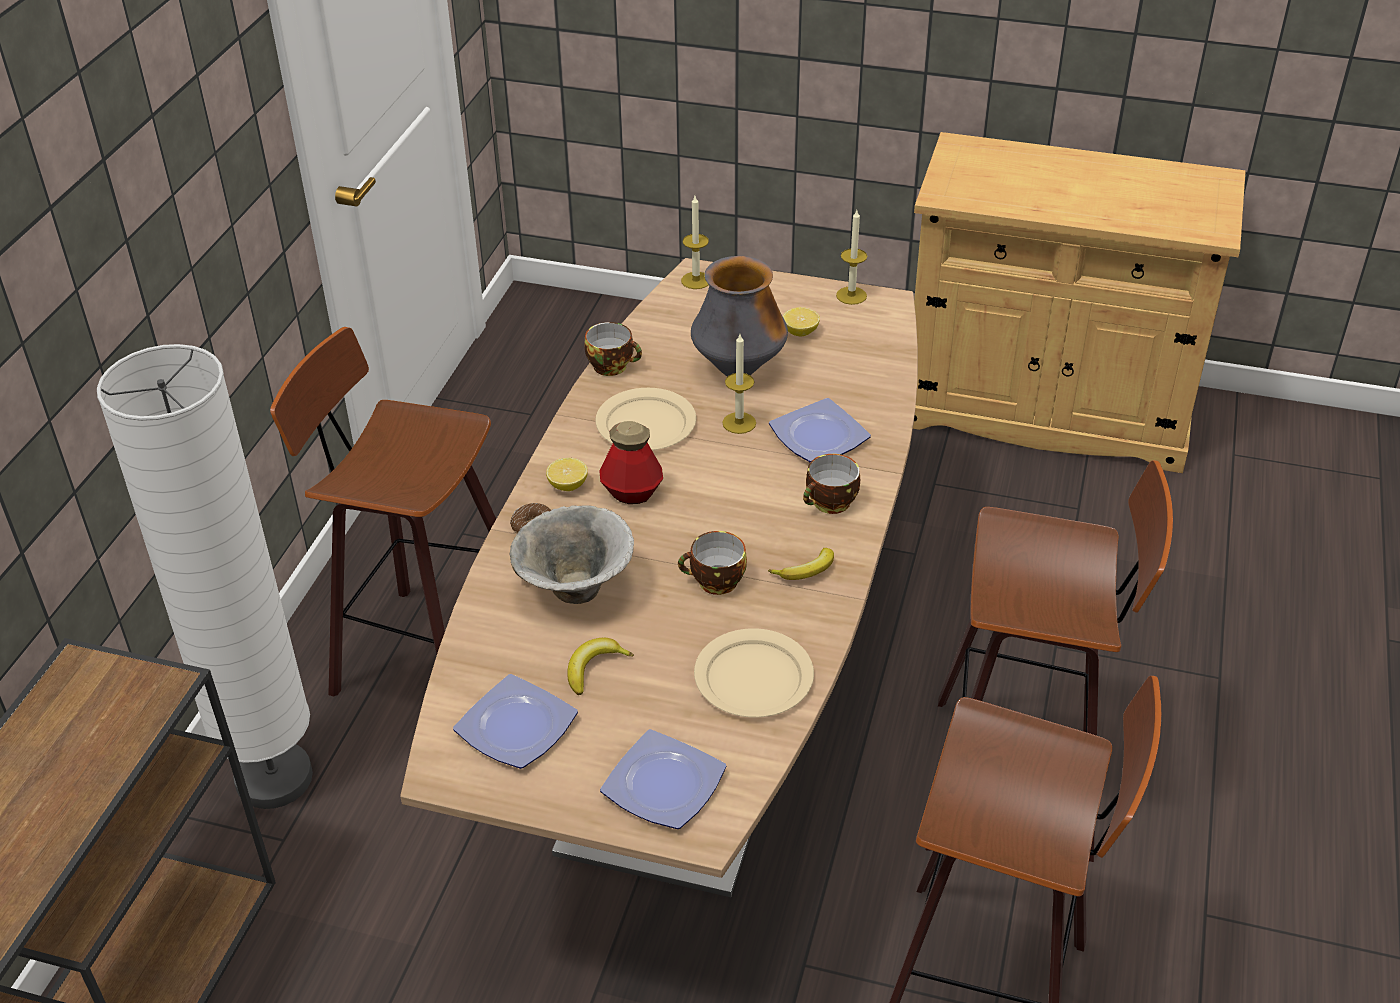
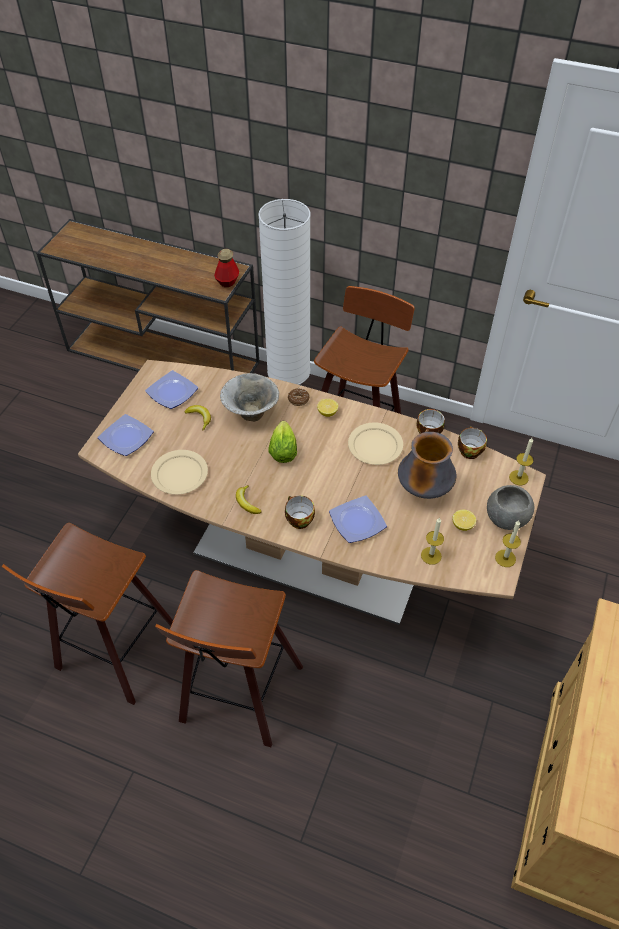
camera: 95 degrees right, 10 degrees up
bottle [599,421,663,504] -> bottle moved to [214,249,239,287]
cup [678,531,747,595] -> cup moved to [458,426,487,459]
candle [722,334,756,434] -> candle moved to [421,518,444,565]
none -> lettuce [268,421,297,463]
none -> grey bowl [487,485,534,530]

